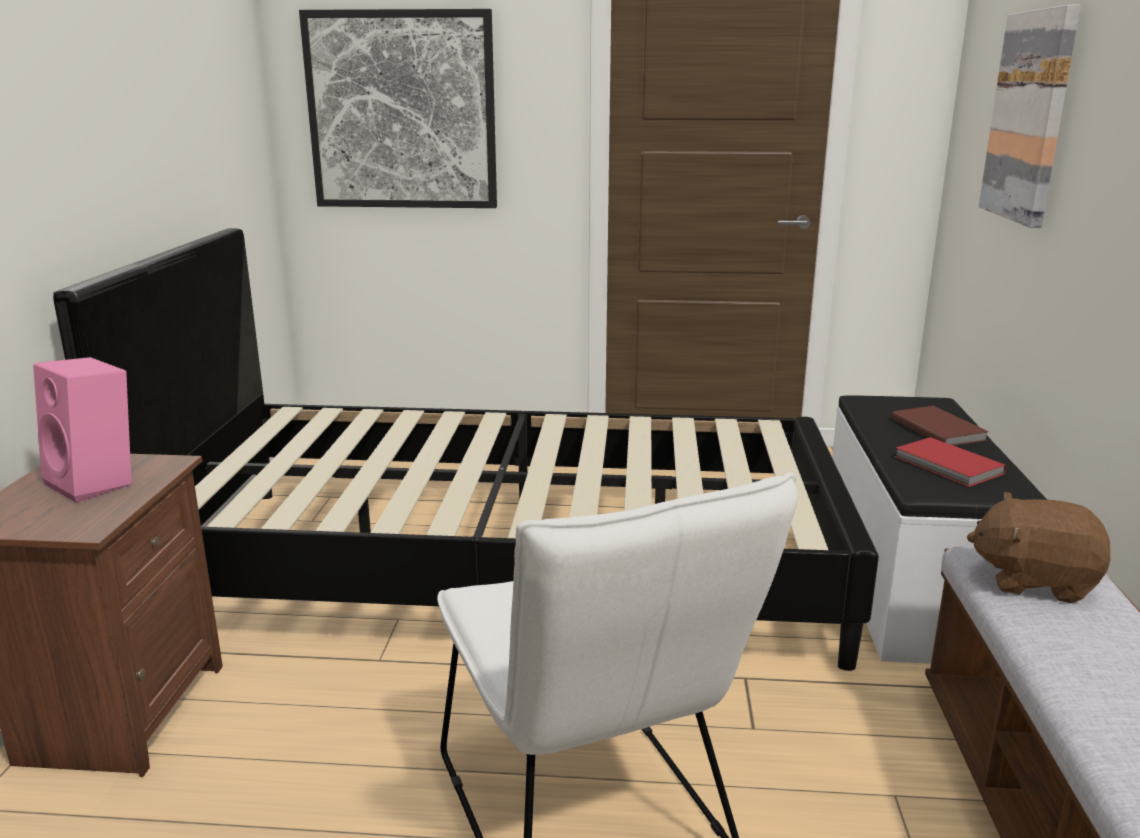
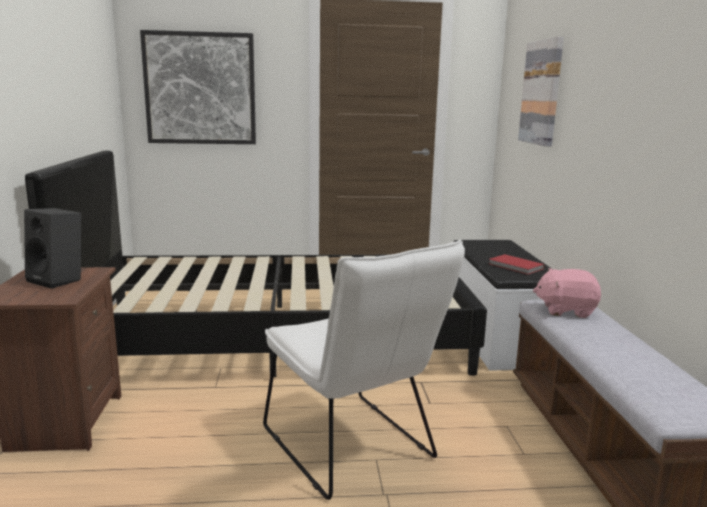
camera: 10 degrees left, 5 degrees down
pink speaker [33,357,132,503] -> black speaker [24,208,81,289]
brown book [891,406,989,446] -> none
brown plush toy [967,492,1110,603] -> pink plush toy [533,268,601,318]

